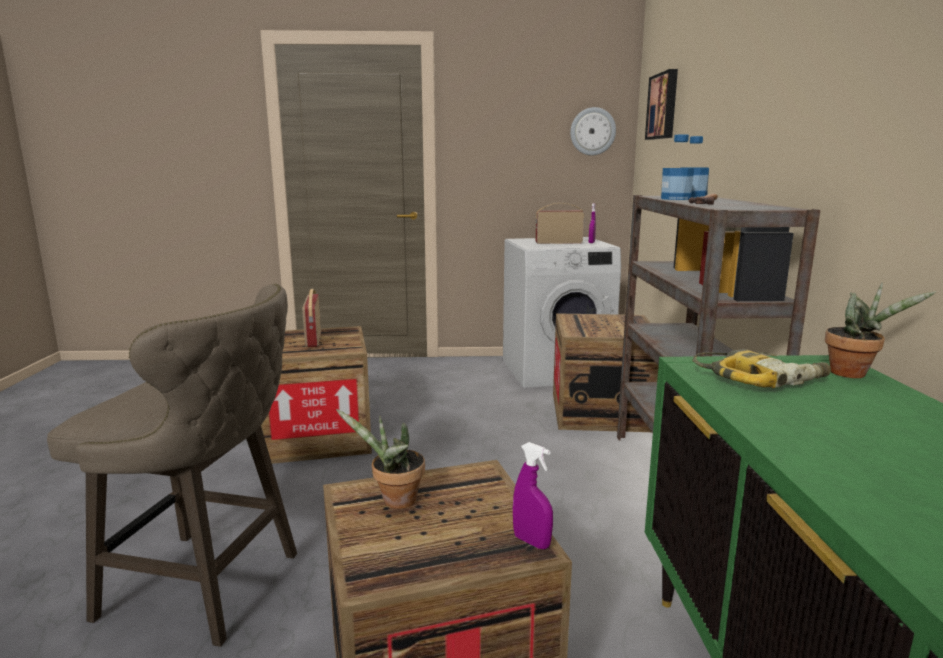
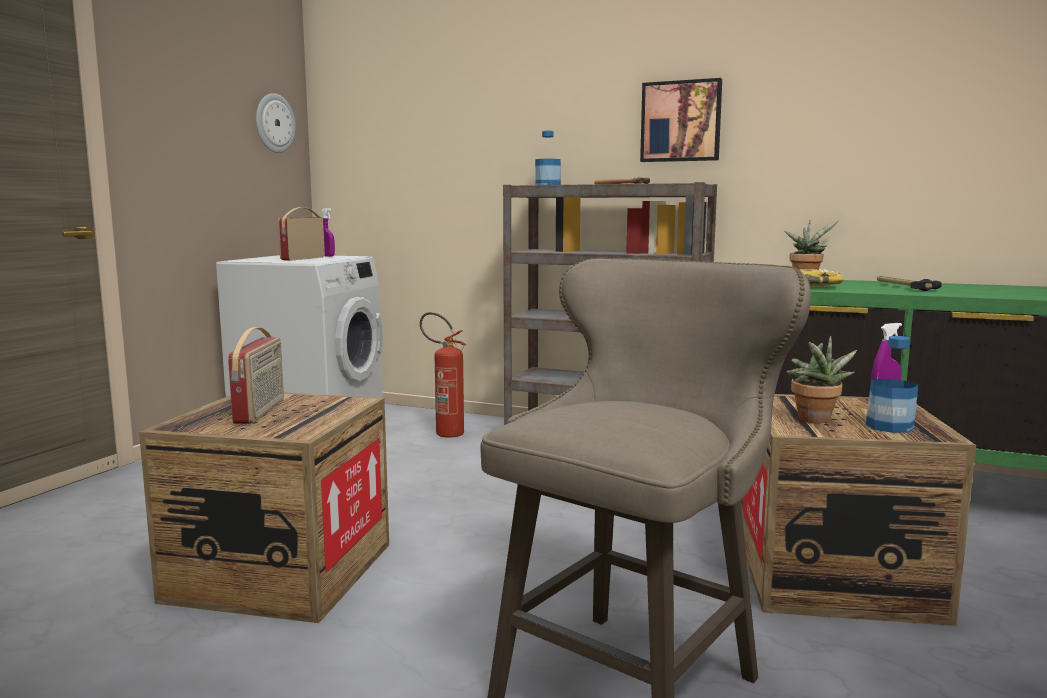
camera: 65 degrees left, 5 degrees down
radio [302,289,321,347] -> radio turned 105 degrees counterclockwise [228,327,284,424]
crate [553,313,659,432] -> fire extinguisher [420,312,466,438]
picture [645,69,678,140] -> picture moved to [640,78,722,162]
bottle [661,134,694,200] -> bottle moved to [865,336,918,433]
none -> hammer [877,276,942,291]

